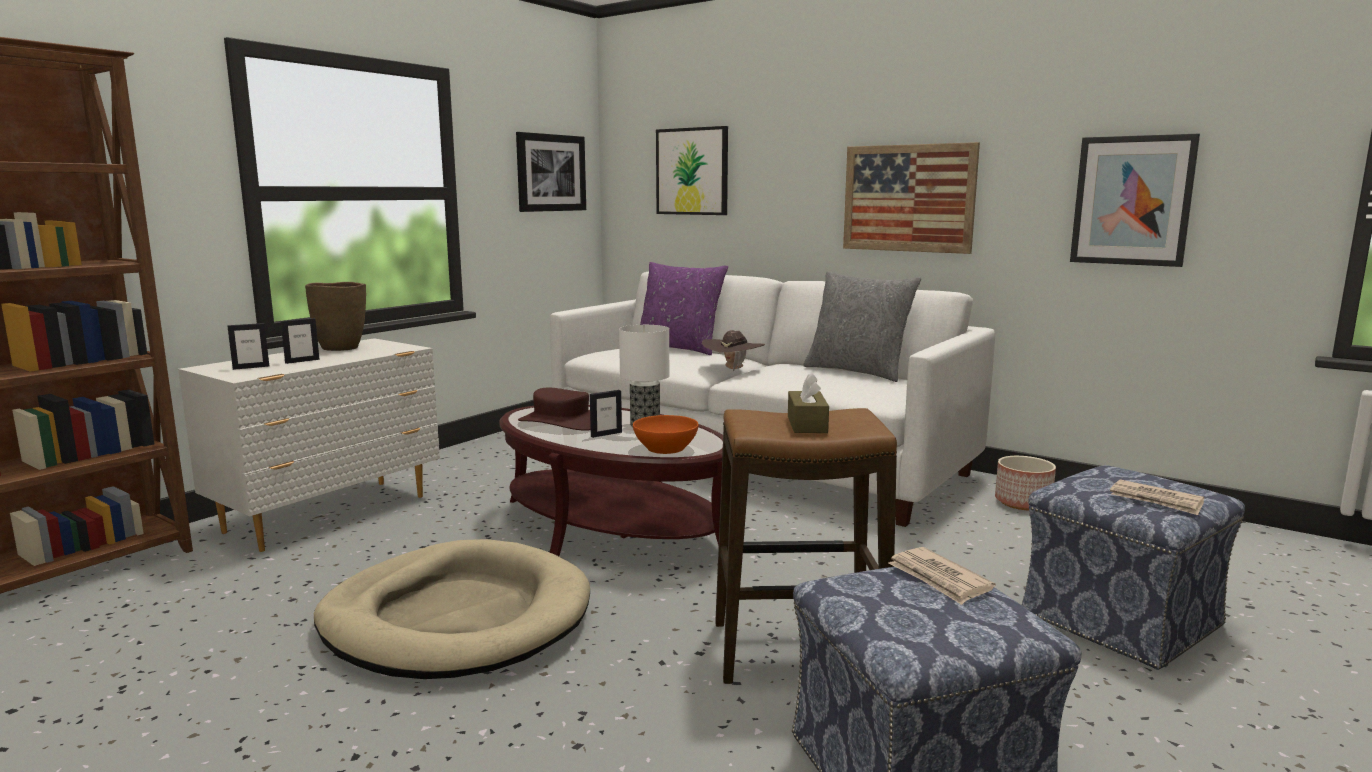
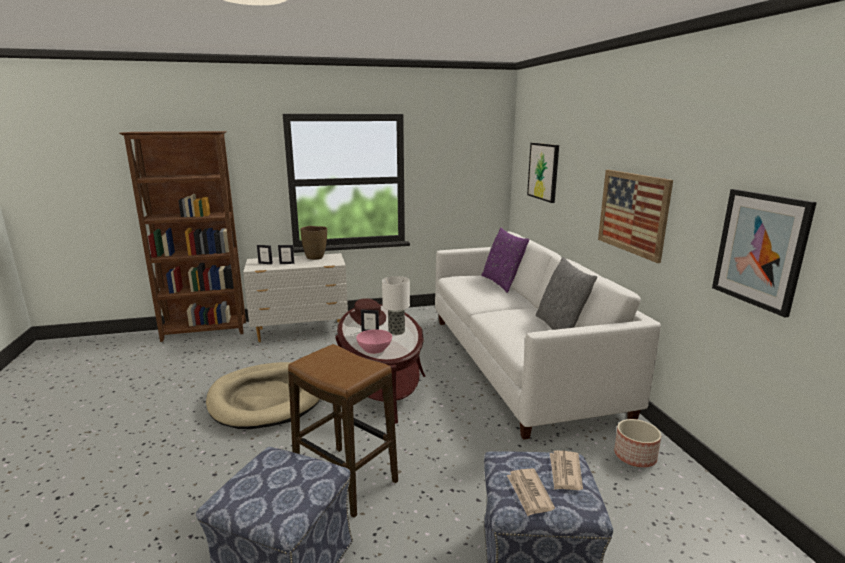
camera: 40 degrees right, 5 degrees up
picture [516,132,586,212] -> none
orange bowl [633,415,699,454] -> pink bowl [356,329,392,354]
brown hat [702,330,765,372] -> none
brown tissue box [788,372,829,433] -> none
newspaper [889,547,995,605] -> newspaper moved to [550,450,583,490]

